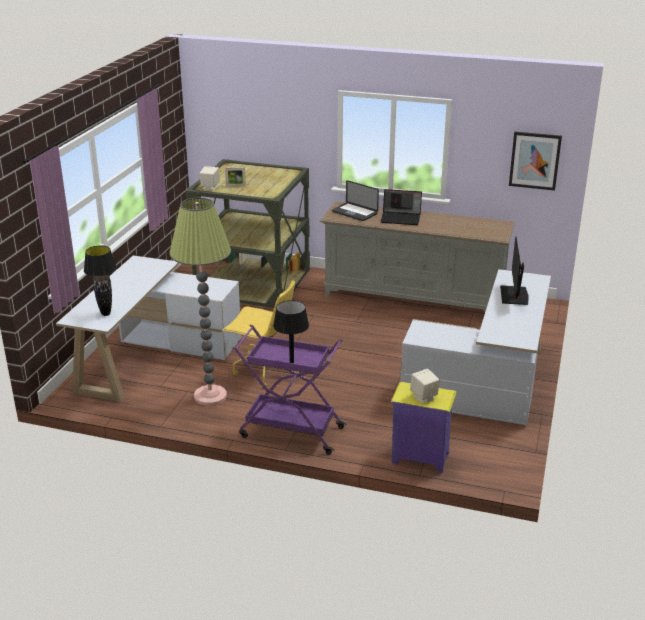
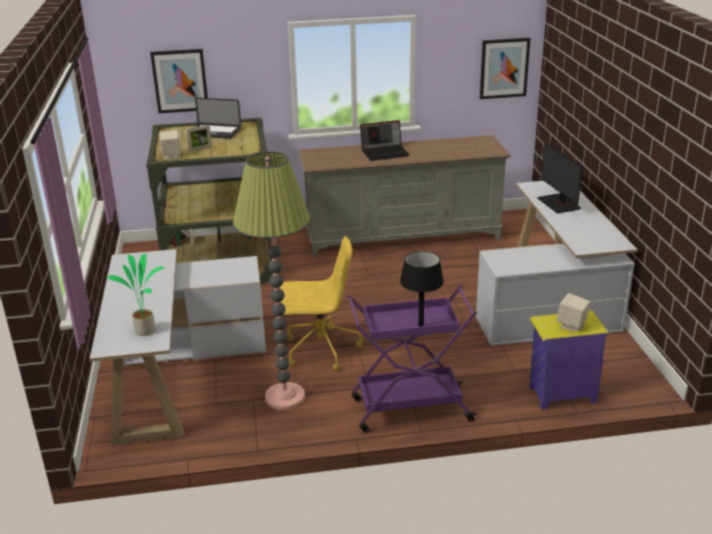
camera: 25 degrees left, 0 degrees up
black table lamp [84,246,117,316] -> potted plant [108,253,164,336]
laptop [332,180,379,221] -> laptop moved to [195,98,241,139]
none -> picture [150,49,208,113]

